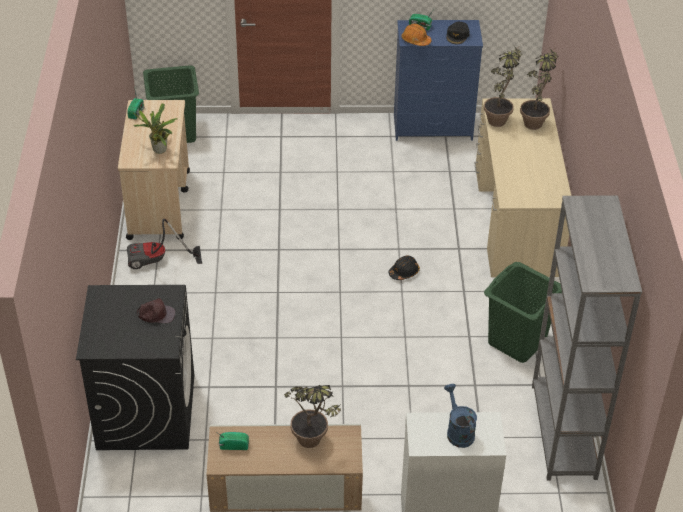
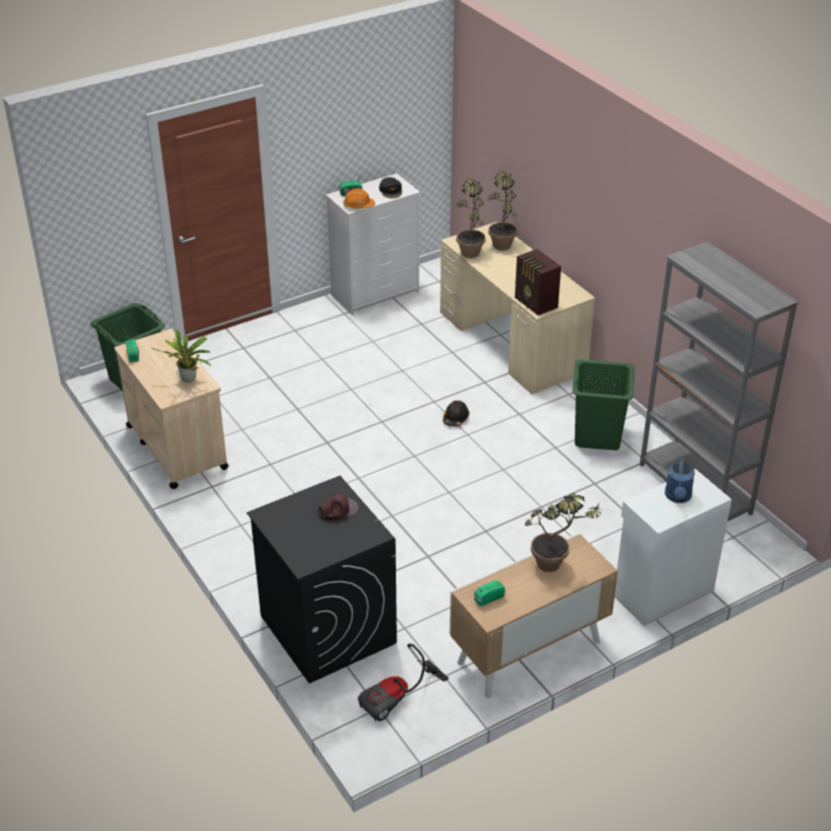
camera: 30 degrees left, 5 degrees down
vacuum cleaner [127,219,202,269] -> vacuum cleaner moved to [358,644,449,722]
blue dresser [394,20,483,141] -> white dresser [326,173,420,316]
blue watering can [444,384,477,448] -> blue watering can turned 120 degrees counterclockwise [665,455,695,503]
none -> radio [515,249,561,316]

